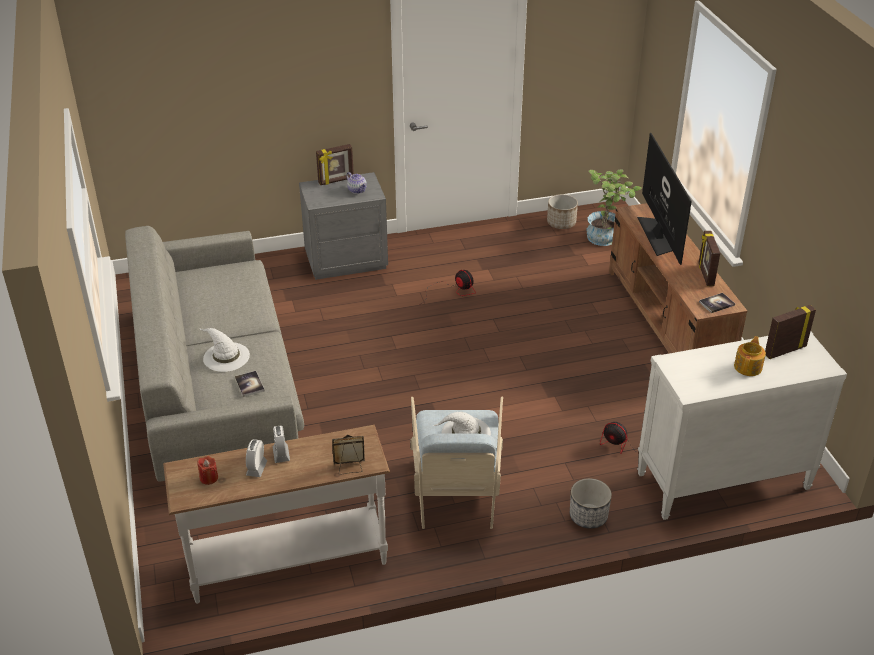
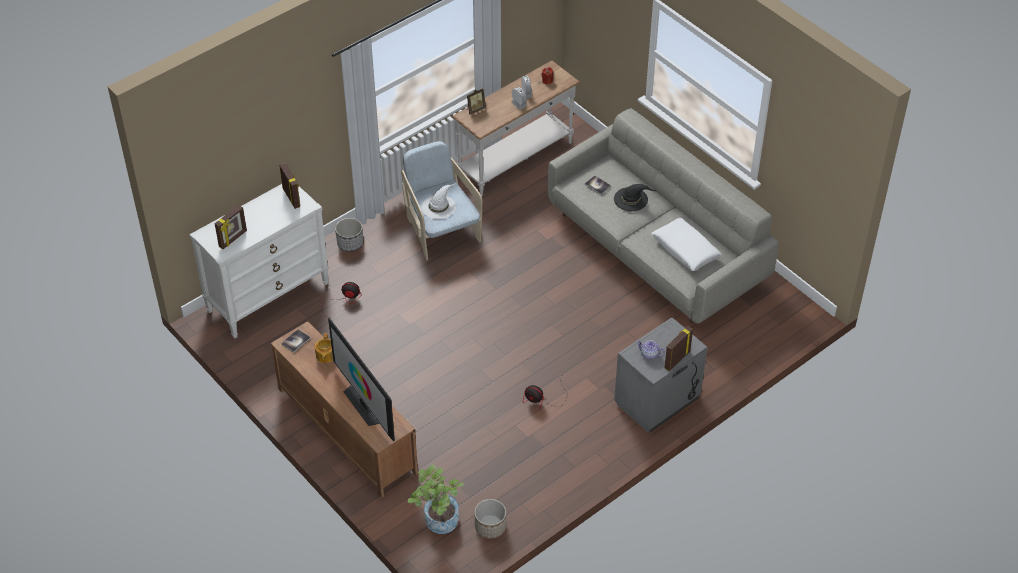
camera: 155 degrees right, 10 degrees up
white hat [199,328,250,372] -> black hat [614,184,657,211]
picture frame [699,231,720,286] -> picture frame moved to [279,163,300,209]
teapot [734,336,766,376] -> teapot moved to [315,333,333,363]
none -> white pillow [651,218,722,271]

